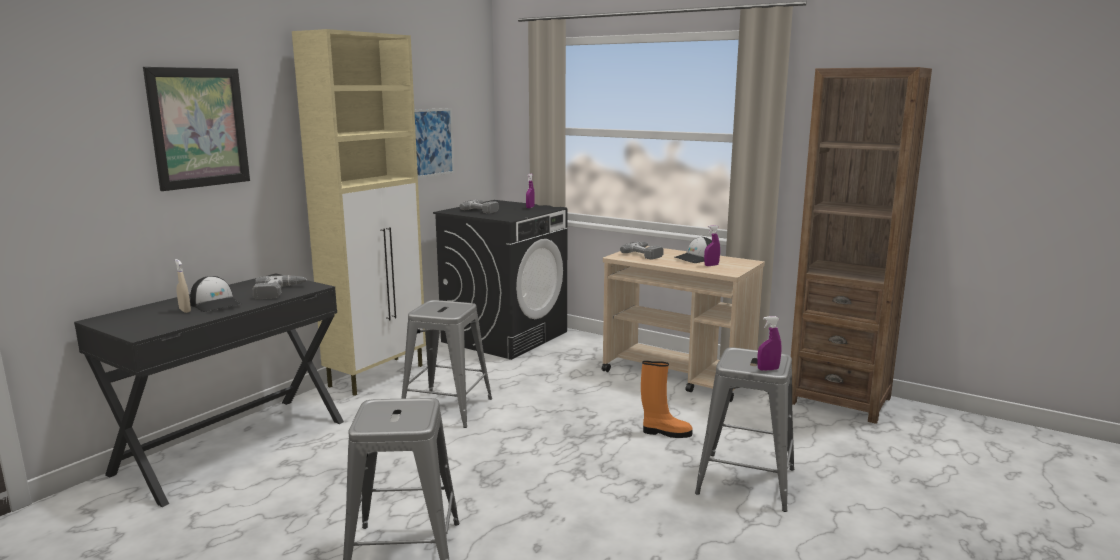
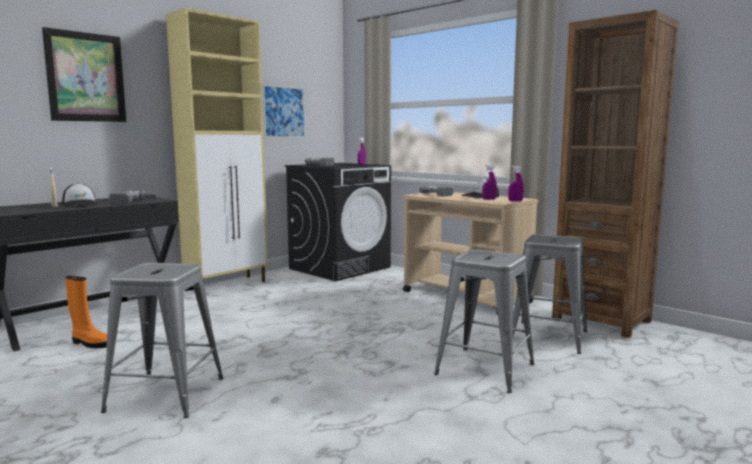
camera: 10 degrees right, 5 degrees down
grey stool [401,300,492,428] -> grey stool moved to [513,234,587,354]
orange boot [641,361,693,438] -> orange boot moved to [66,276,107,348]
purple spray bottle [757,316,782,371] -> purple spray bottle moved to [508,166,524,201]

